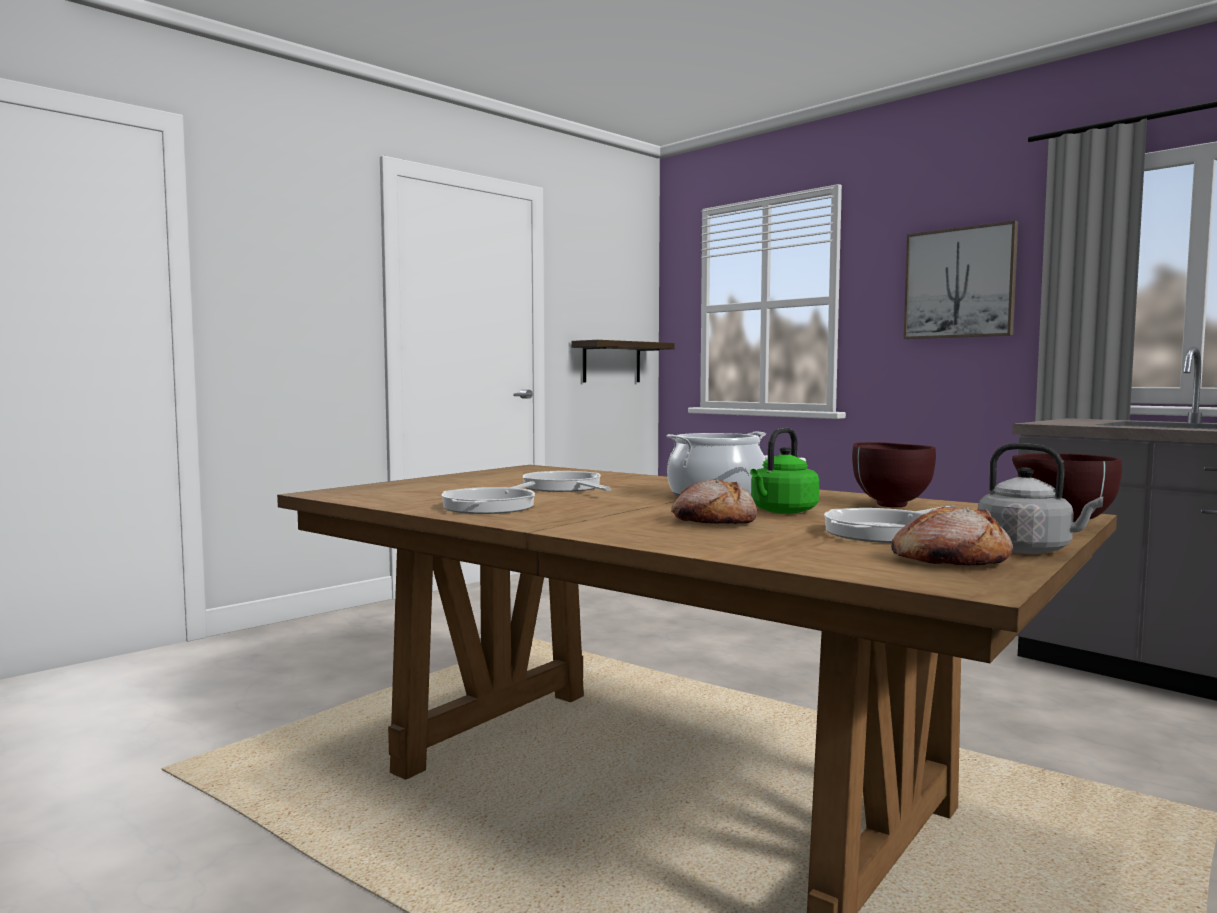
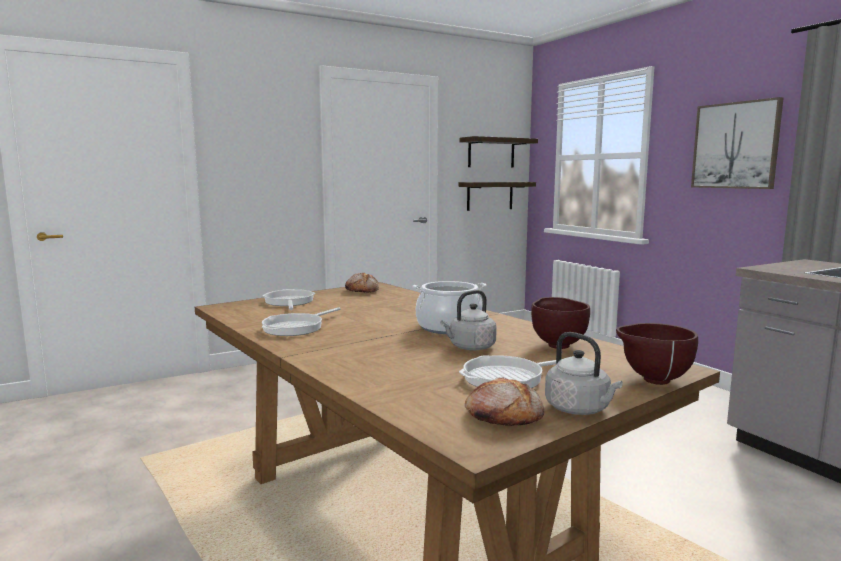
camera: 15 degrees right, 5 degrees up
frying pan [522,471,611,492] -> frying pan moved to [262,289,315,310]
bread [671,479,757,524] -> bread moved to [345,273,379,292]
green kettle [750,428,819,514] -> grey kettle [440,290,497,351]
none -> shelf [460,136,538,168]

